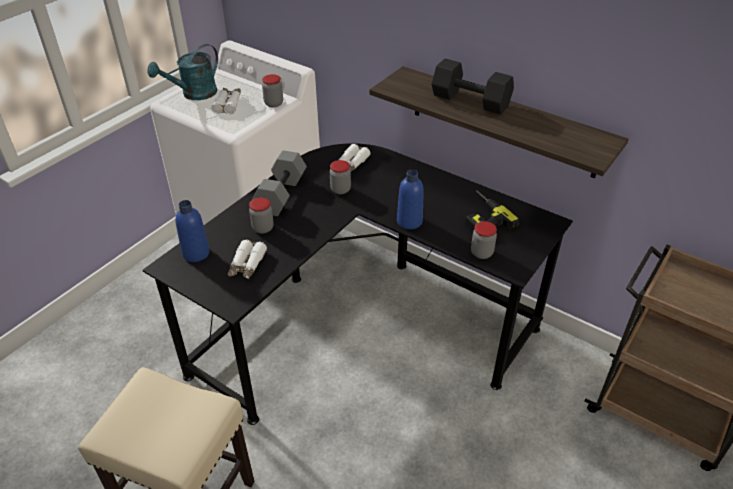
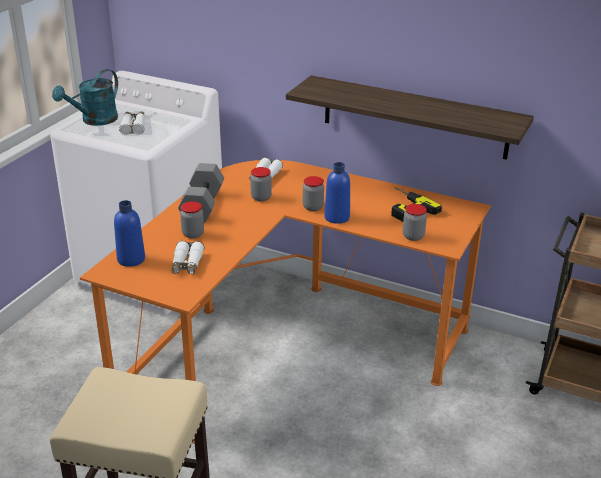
camera: 10 degrees left, 10 degrees down
black desk [143,143,573,425] -> orange desk [80,160,491,444]
jar [262,74,283,108] -> jar moved to [303,176,324,211]
black dumbbell [431,58,514,115] -> none

